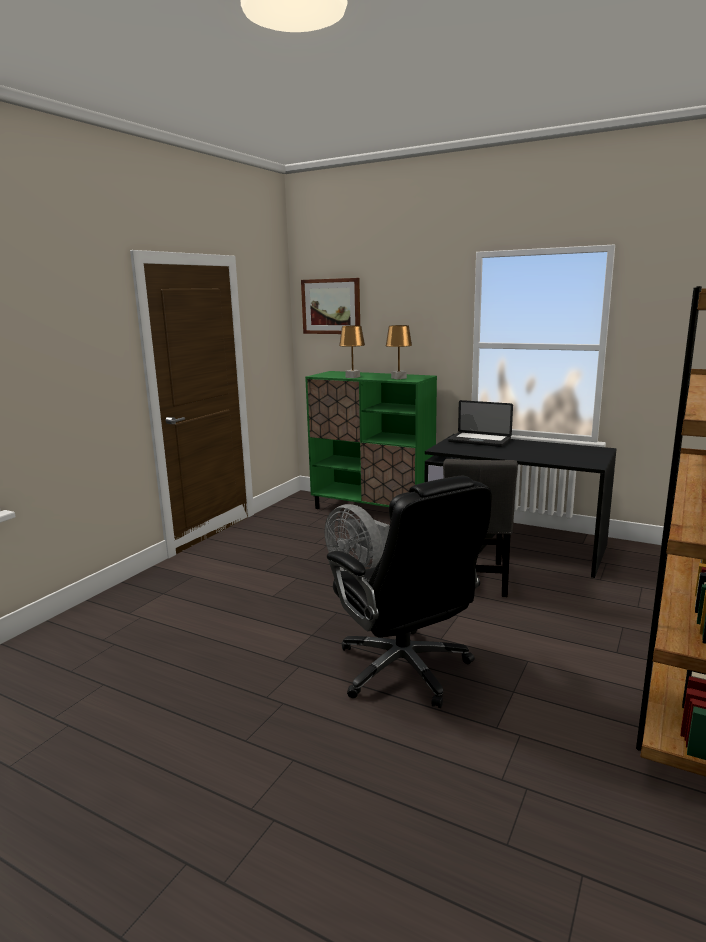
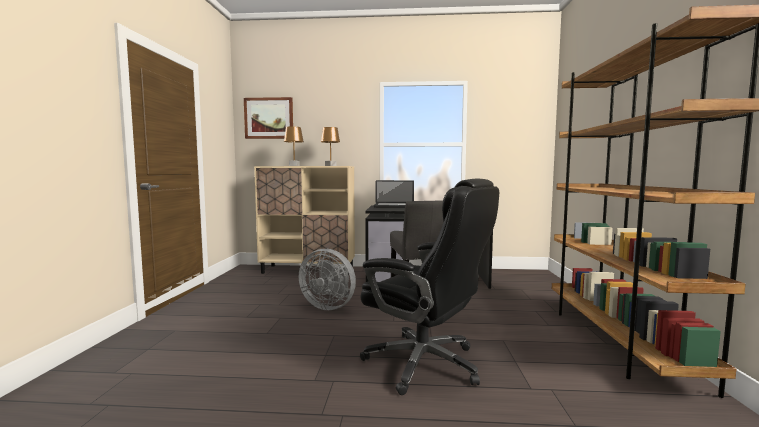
camera: 25 degrees left, 10 degrees down
green cabinet [305,371,437,509] -> beige cabinet [254,166,355,275]

